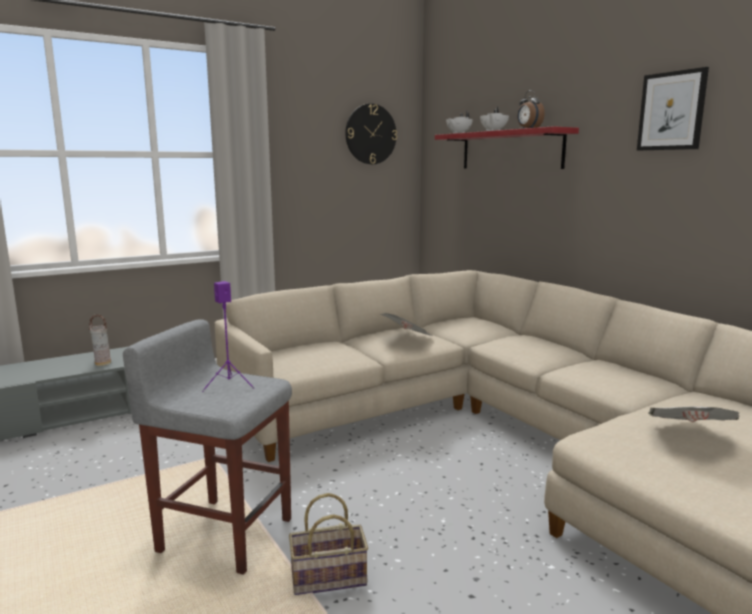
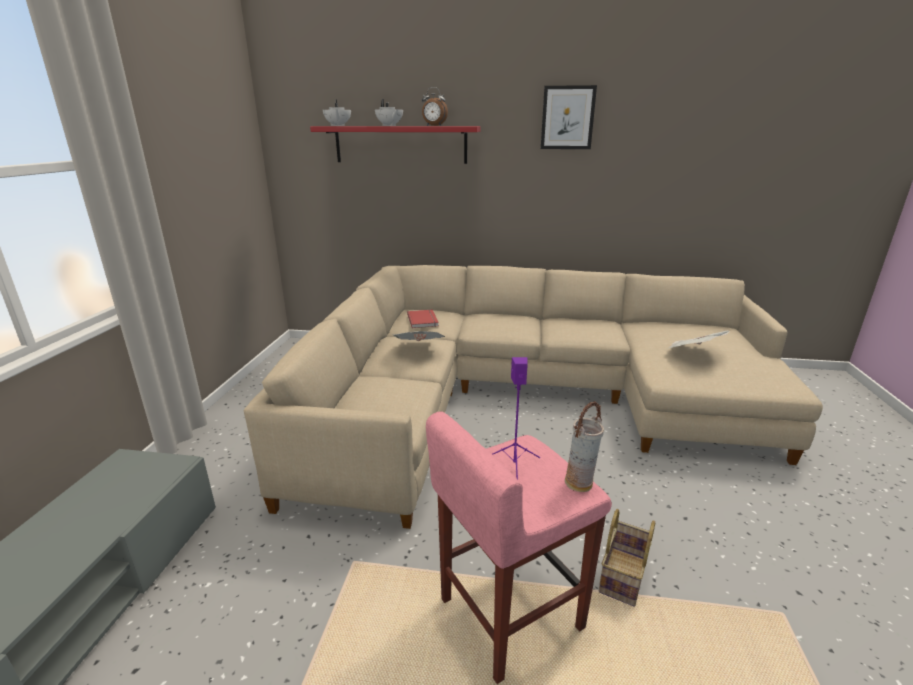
camera: 50 degrees left, 10 degrees up
vase [89,314,111,366] -> vase moved to [565,401,604,492]
grey stool [123,319,292,575] -> pink stool [426,411,612,684]
wall clock [345,104,397,164] -> none
none -> red book [407,309,439,328]

